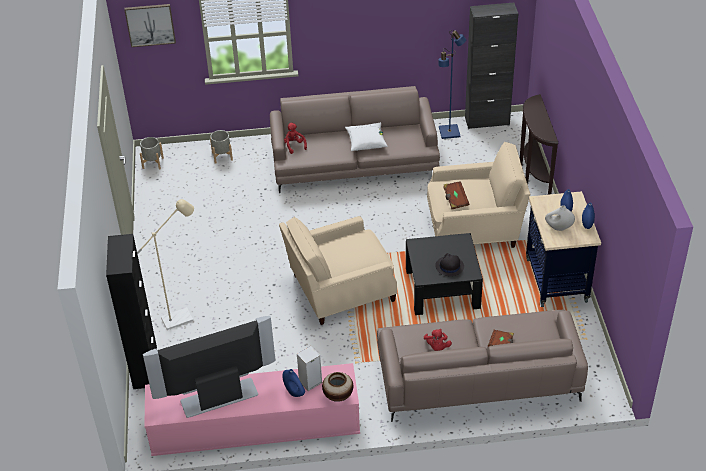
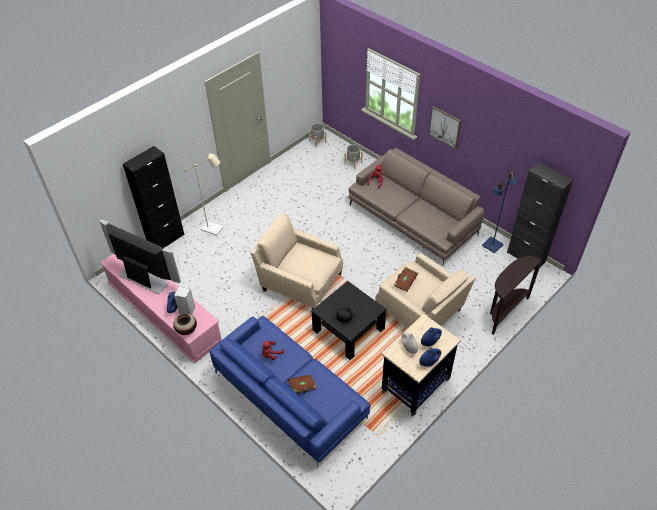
camera: 50 degrees right, 5 degrees up
picture [124,4,176,47] -> picture moved to [428,106,461,149]
white pillow [345,122,388,151] -> none
beige sofa [377,310,588,422] -> blue sofa [210,316,370,468]

